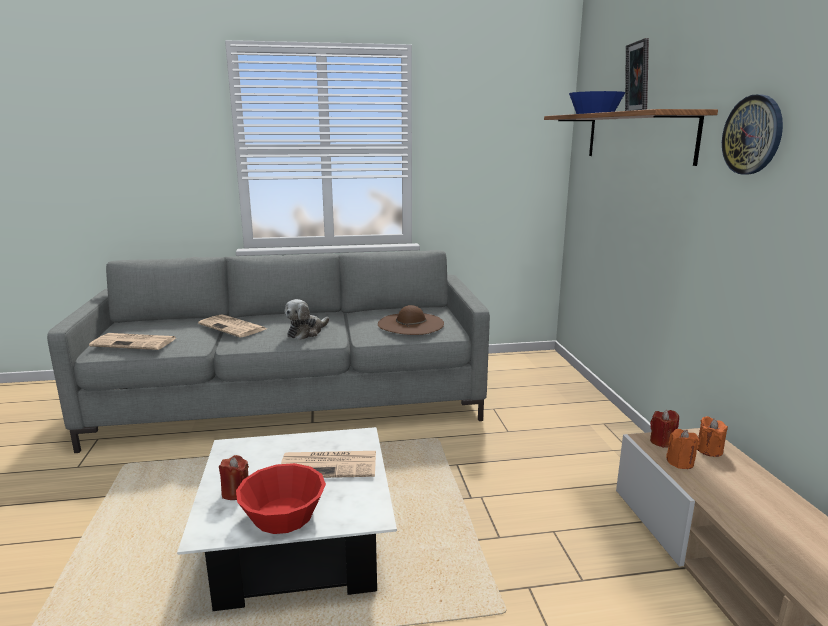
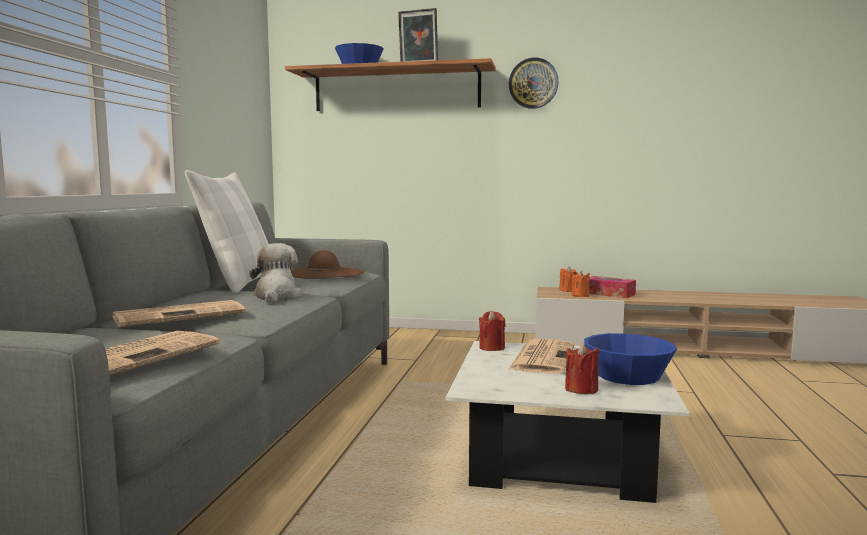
camera: 70 degrees left, 10 degrees down
red bowl [236,463,326,534] -> blue bowl [584,333,677,385]
plush toy [284,299,329,340] -> plush toy turned 150 degrees counterclockwise [250,243,302,303]
red candle [650,410,679,448] -> red candle moved to [479,311,506,351]
none -> white pillow [185,170,268,293]
none -> tissue box [589,276,636,298]

